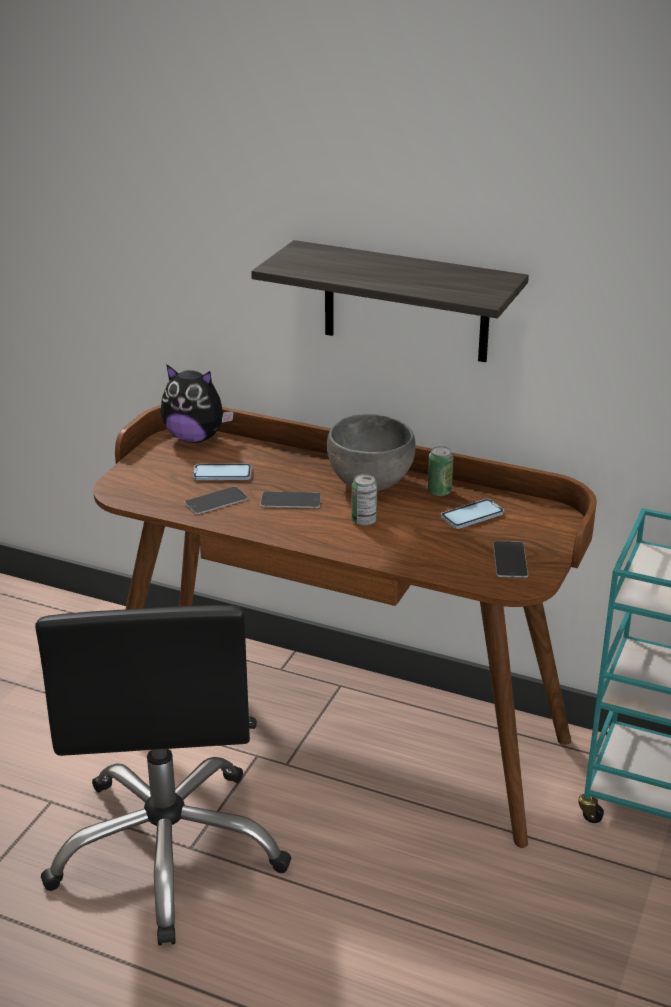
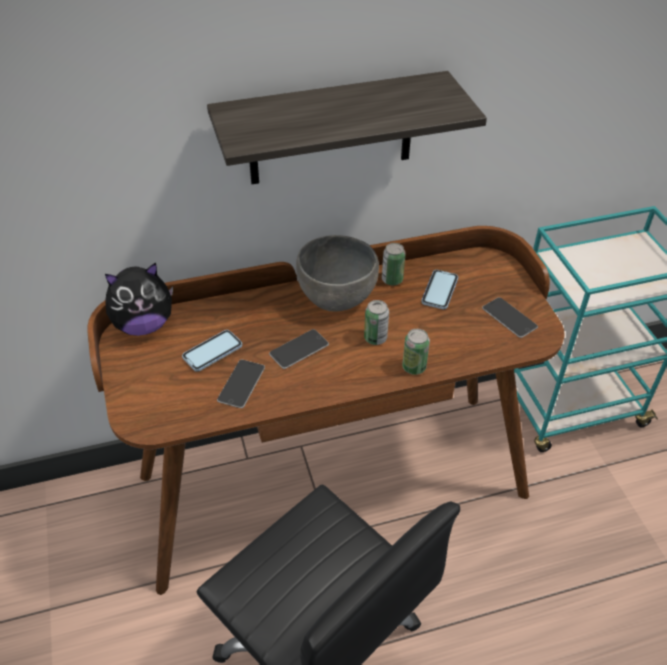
camera: 40 degrees left, 15 degrees up
none -> can [402,329,430,375]

